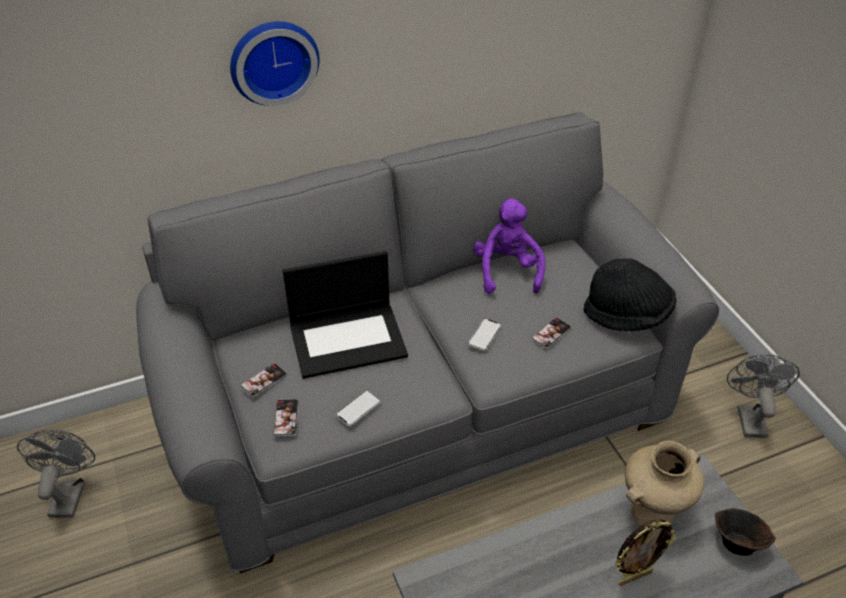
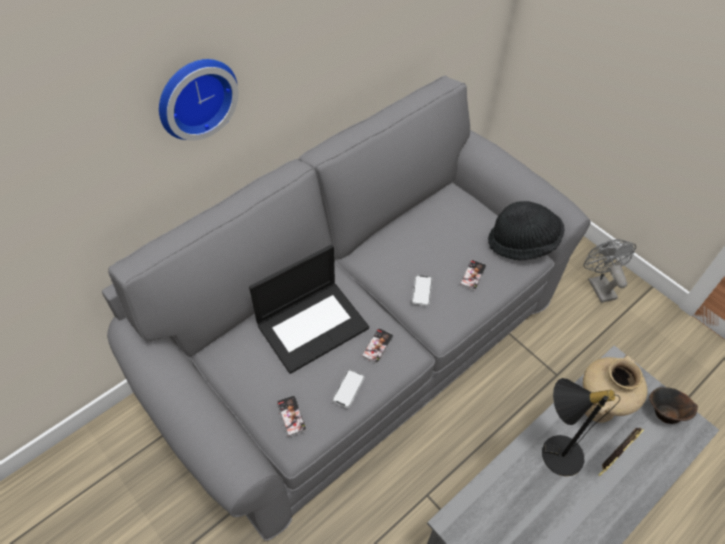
camera: 20 degrees left, 10 degrees up
grey fan [17,429,95,518] -> none
phone [241,364,287,397] -> phone moved to [362,328,394,364]
purple plush toy [473,198,545,294] -> none
none -> black table lamp [542,378,620,476]

